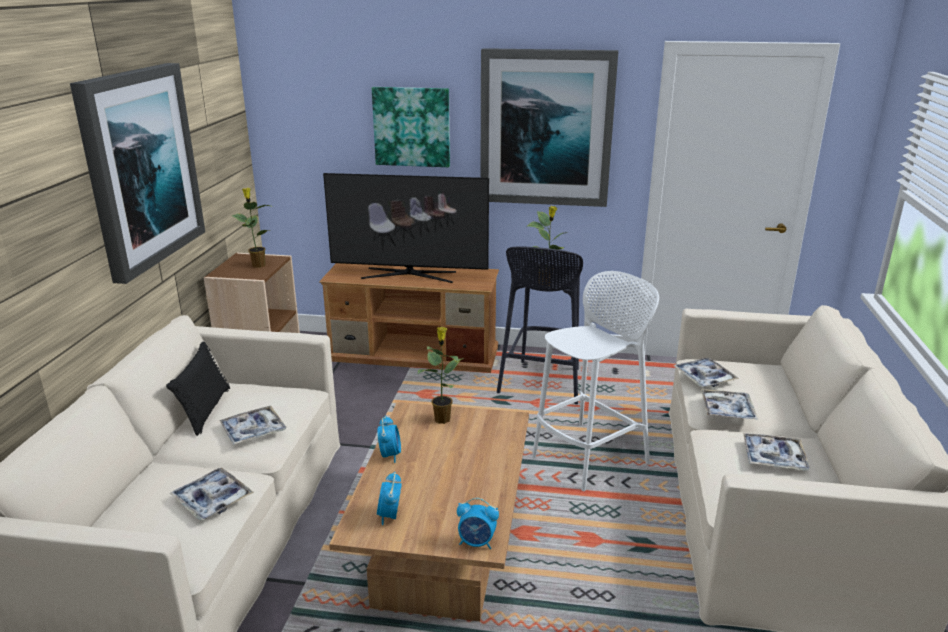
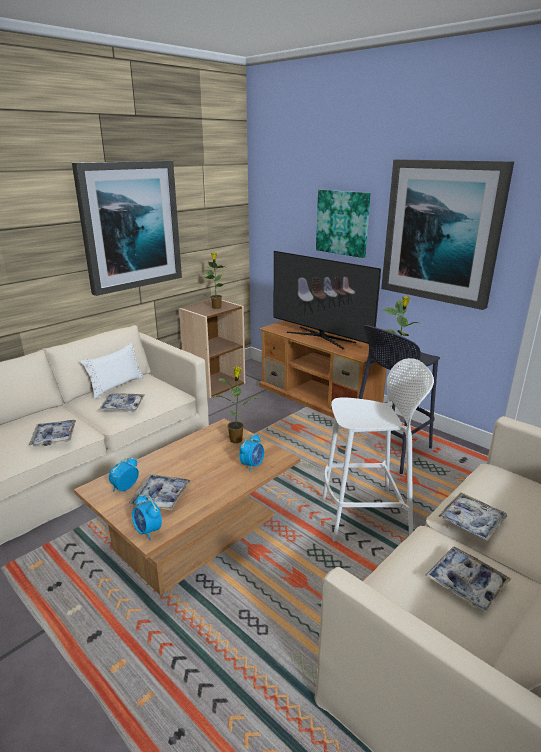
camera: 35 degrees right, 0 degrees up
black pillow [166,341,230,436] -> white pillow [81,343,144,399]
alarm clock [377,416,401,463] -> alarm clock moved to [239,434,264,472]
tray [673,358,739,387] -> tray moved to [129,474,191,510]

